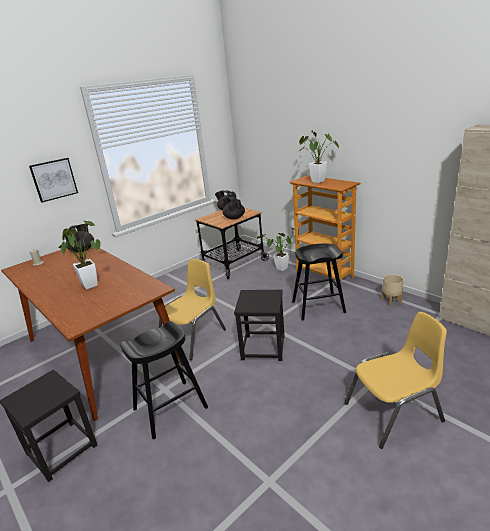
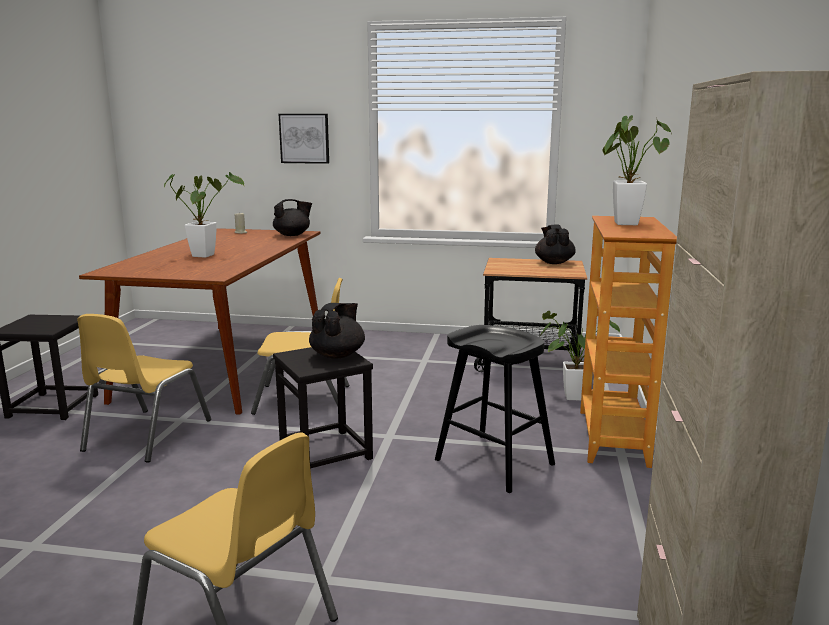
camera: 50 degrees right, 10 degrees down
black stool [120,321,208,439] -> yellow chair [77,314,211,462]
black teapot [223,196,245,220] -> black teapot moved to [309,303,365,358]
beige planter [382,274,404,306] -> none

